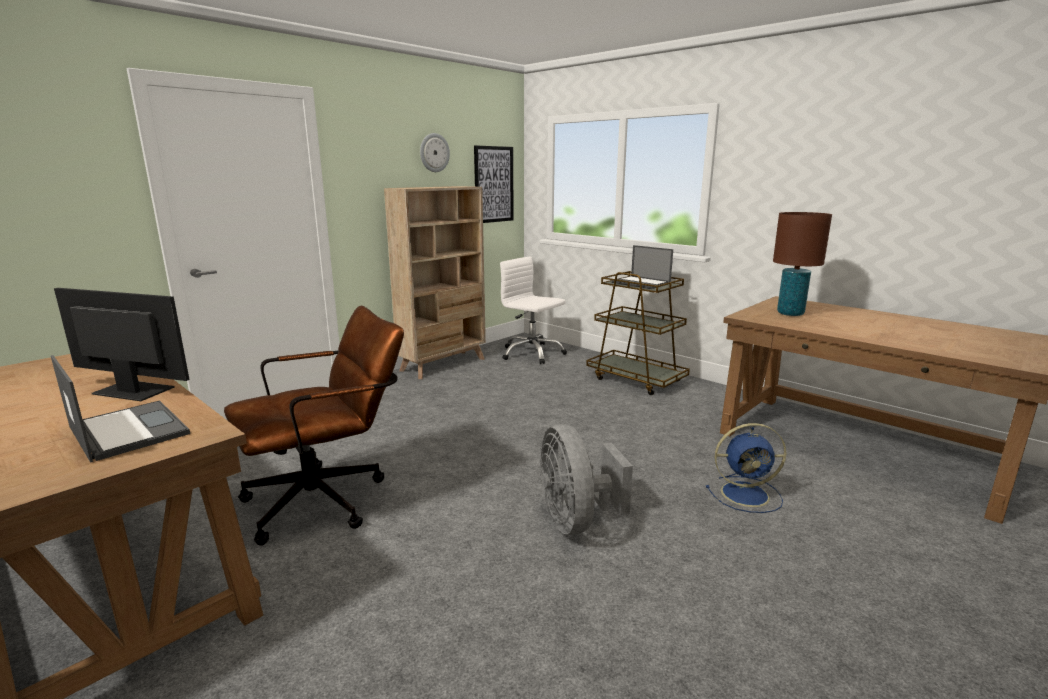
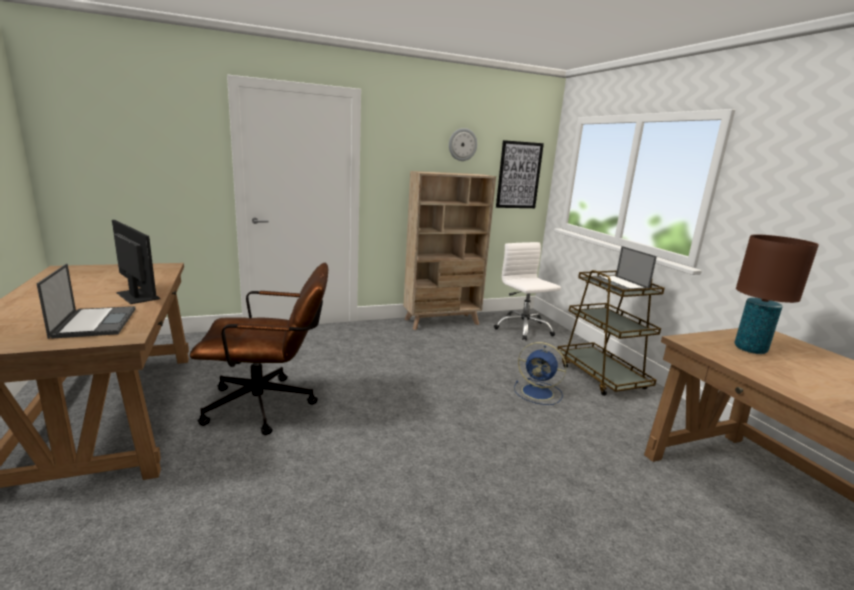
camera: 25 degrees right, 0 degrees up
grey fan [540,424,633,535] -> none
blue fan [706,423,786,513] -> blue fan moved to [514,342,567,405]

